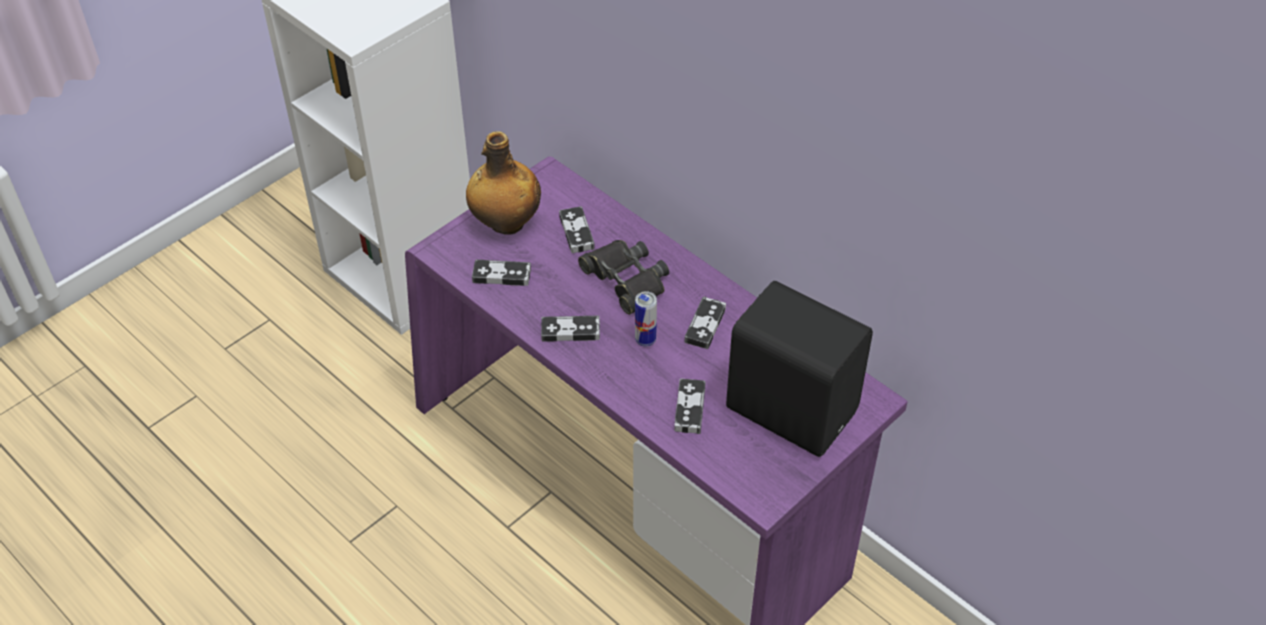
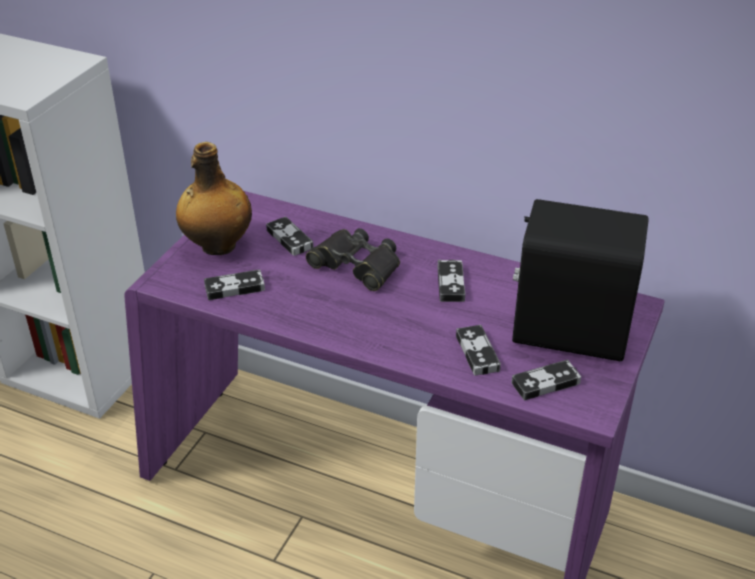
camera: 20 degrees left, 10 degrees down
game controller [541,316,600,342] -> game controller moved to [512,360,581,400]
can [635,291,657,347] -> none

